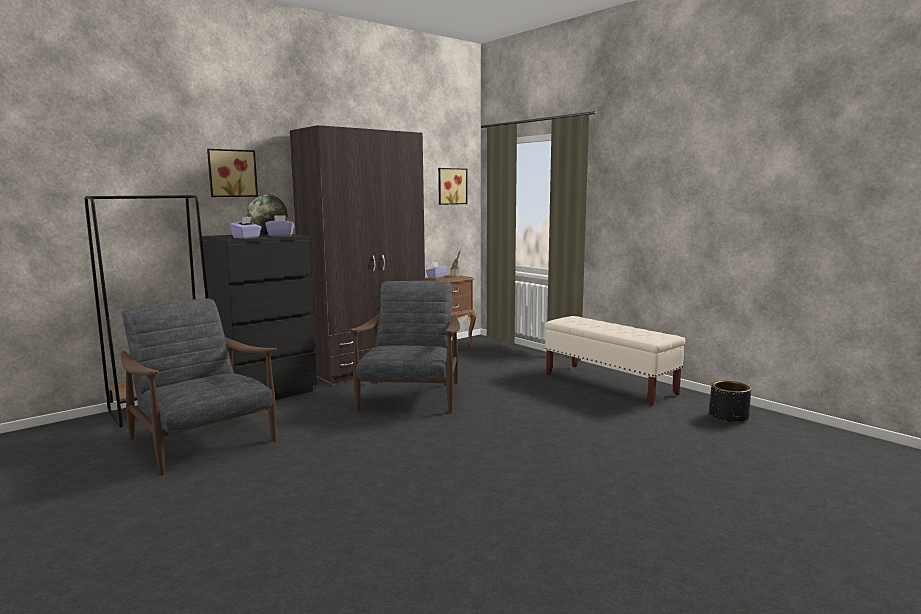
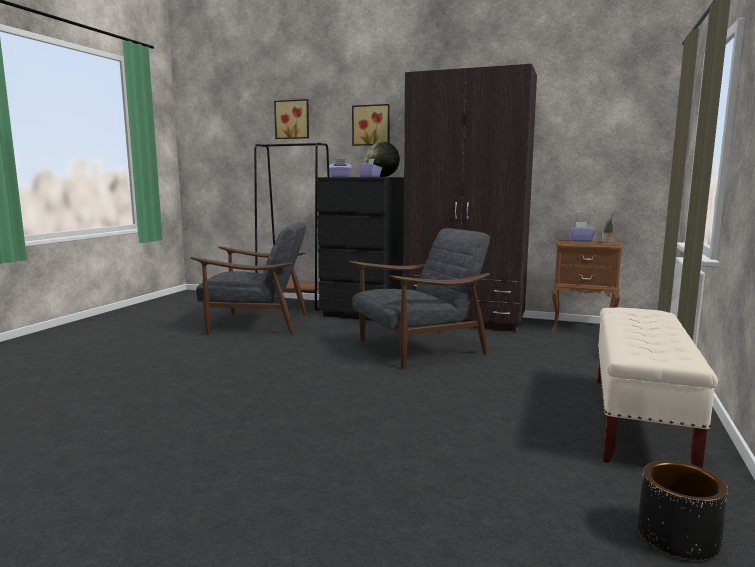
camera: 60 degrees right, 0 degrees up
grey armchair [121,298,277,475] -> grey armchair turned 75 degrees clockwise [190,223,307,335]
picture [438,168,468,205] -> picture moved to [274,99,309,139]

